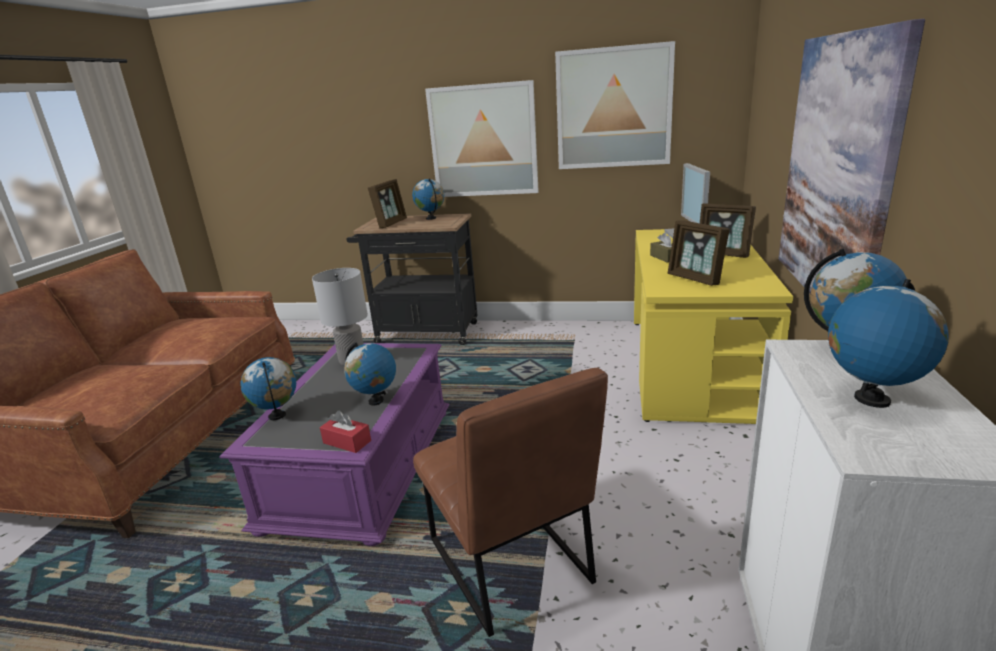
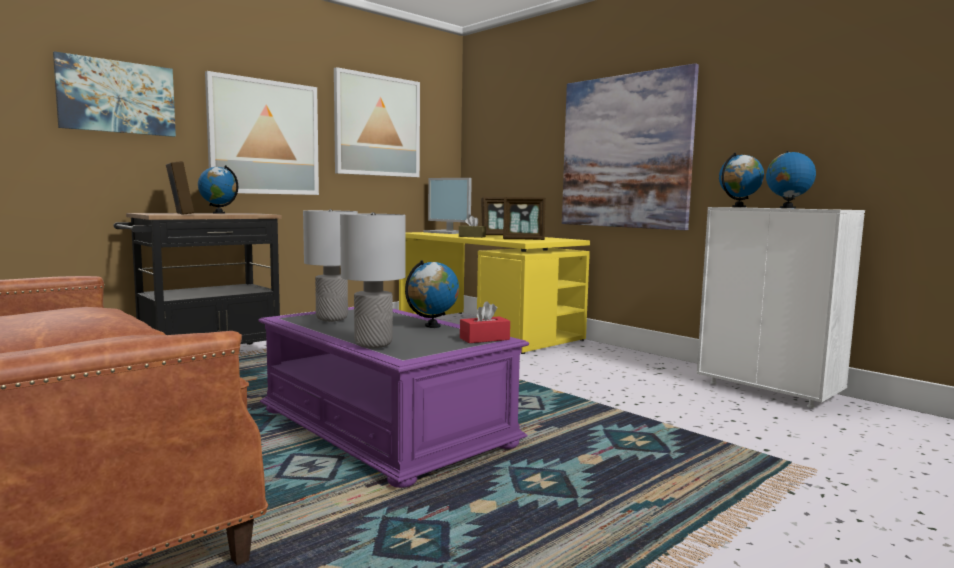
camera: 55 degrees left, 15 degrees down
globe [240,357,296,420] -> grey table lamp [340,212,406,348]
brown chair [413,368,608,637] -> none
none -> picture [53,51,176,137]

